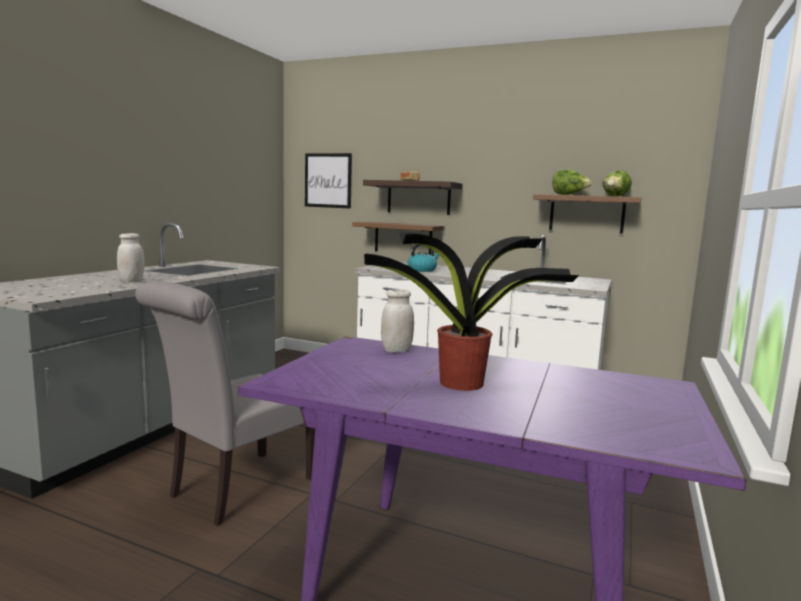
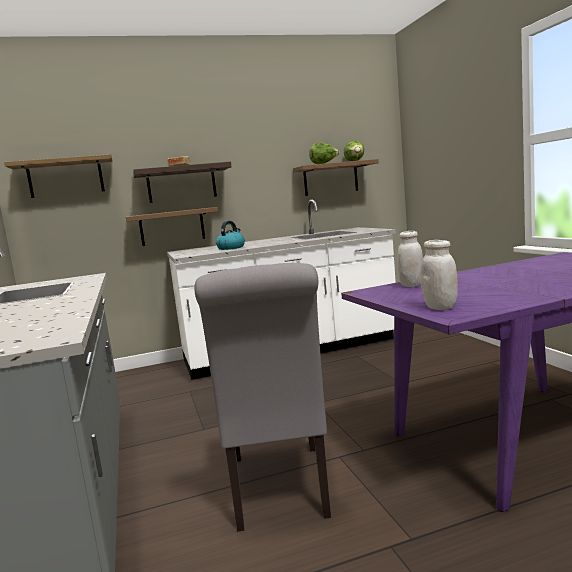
camera: 40 degrees left, 0 degrees up
white jar [117,233,145,282] -> white jar moved to [421,240,458,310]
picture [305,153,352,209] -> shelf [4,154,113,198]
potted plant [364,232,579,391] -> none

